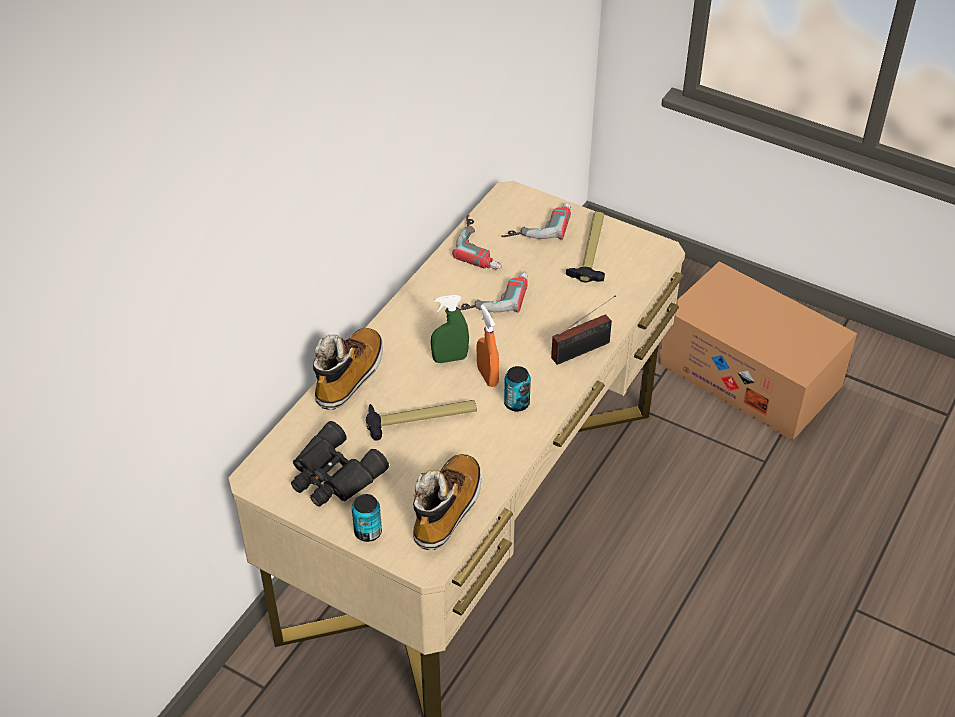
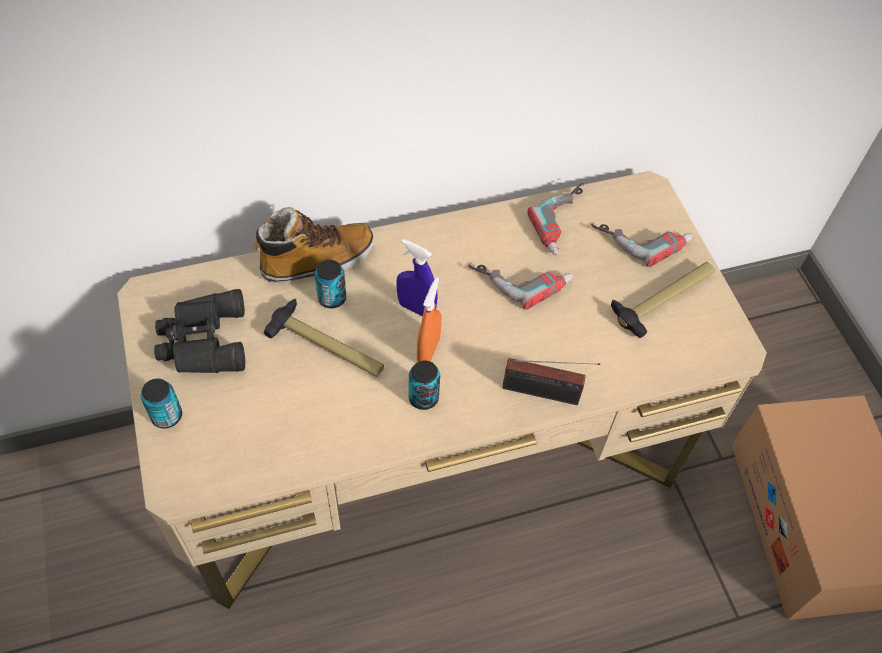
camera: 40 degrees right, 10 degrees up
boot [413,454,481,550] -> none
green spray bottle [431,295,469,363] -> blue spray bottle [397,239,438,316]
none -> can [315,260,346,308]

